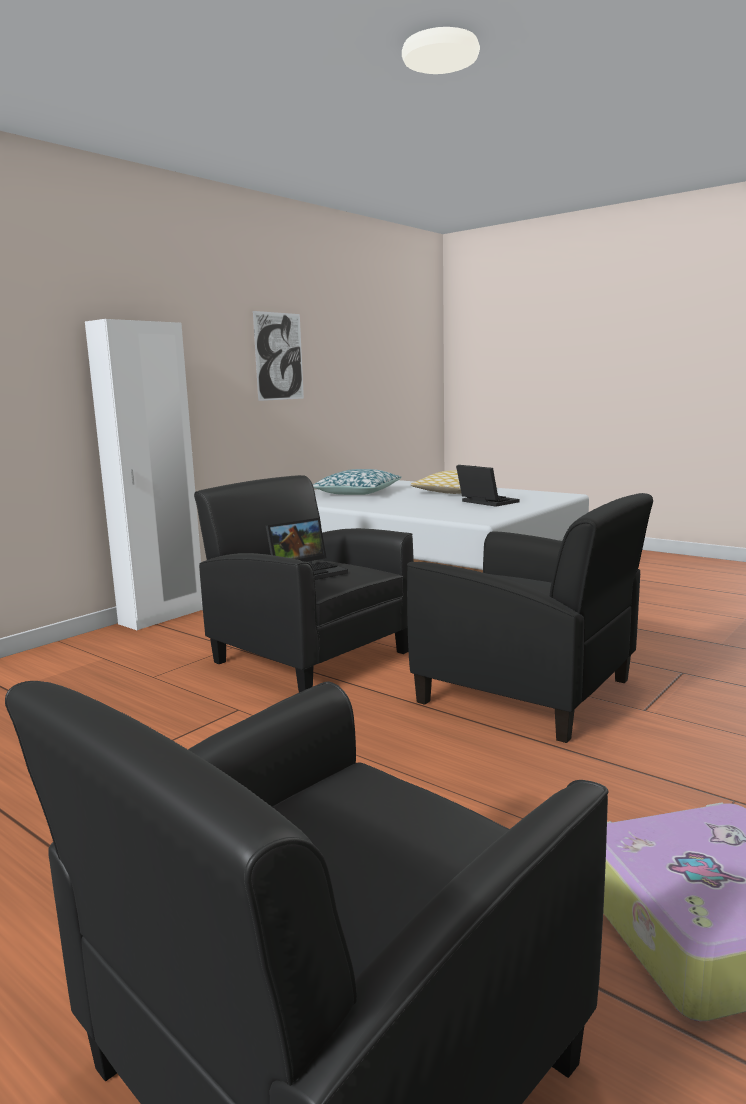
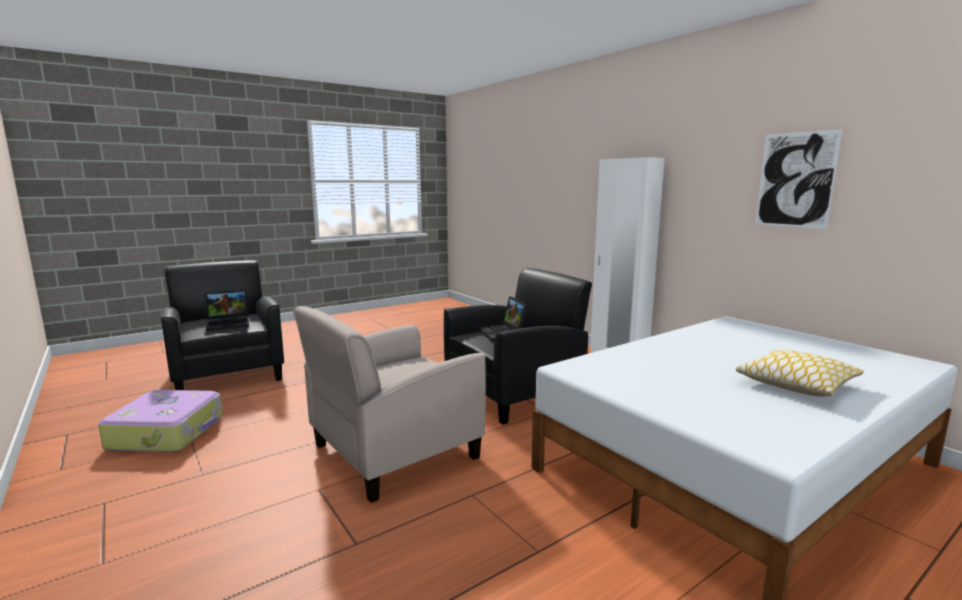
camera: 105 degrees right, 0 degrees up
pillow [313,469,402,495] -> none
black armchair [407,493,653,743] -> beige armchair [293,306,486,503]
laptop [456,465,519,507] -> laptop moved to [205,290,249,331]

